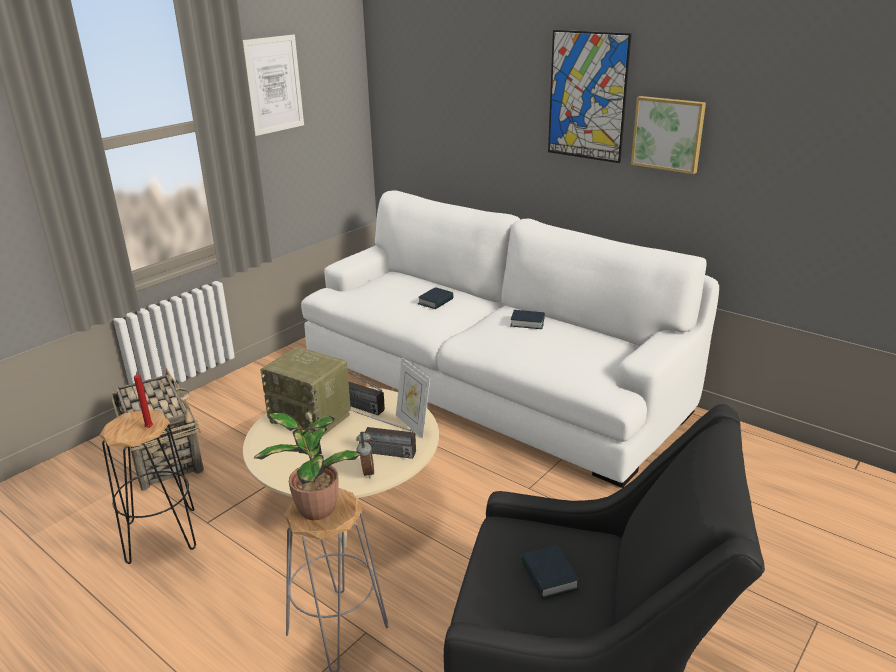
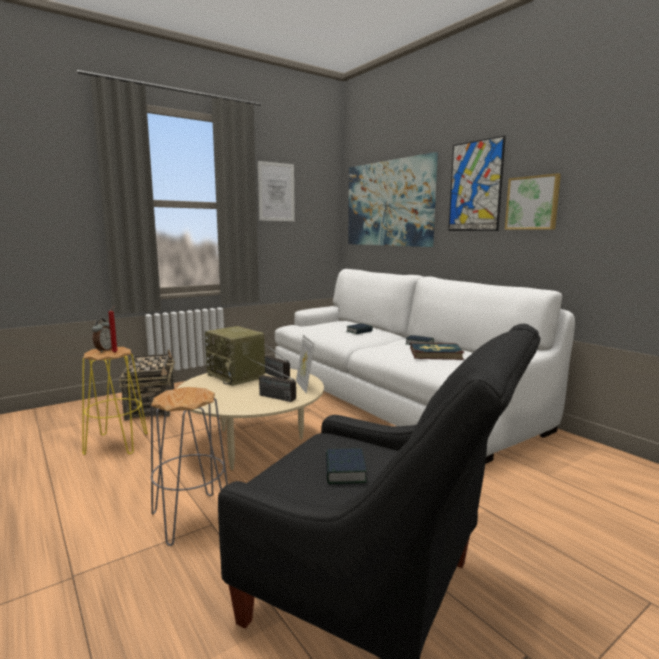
camera: 15 degrees right, 15 degrees down
black stool [100,410,196,564] -> yellow stool [82,347,148,455]
potted plant [254,413,361,520] -> none
alarm clock [356,432,374,479] -> alarm clock moved to [92,319,112,353]
none -> picture [348,152,438,247]
none -> book [410,343,464,360]

